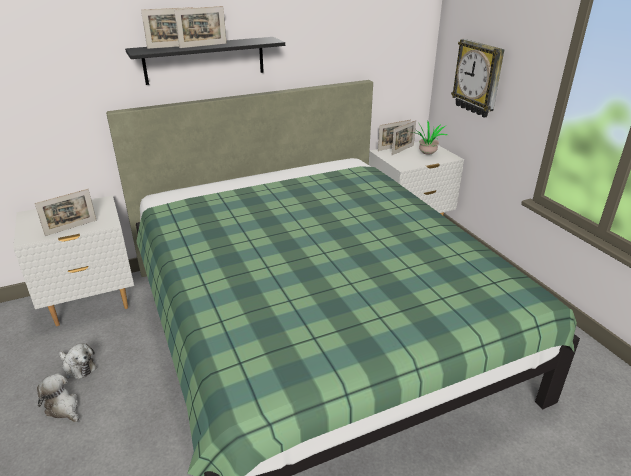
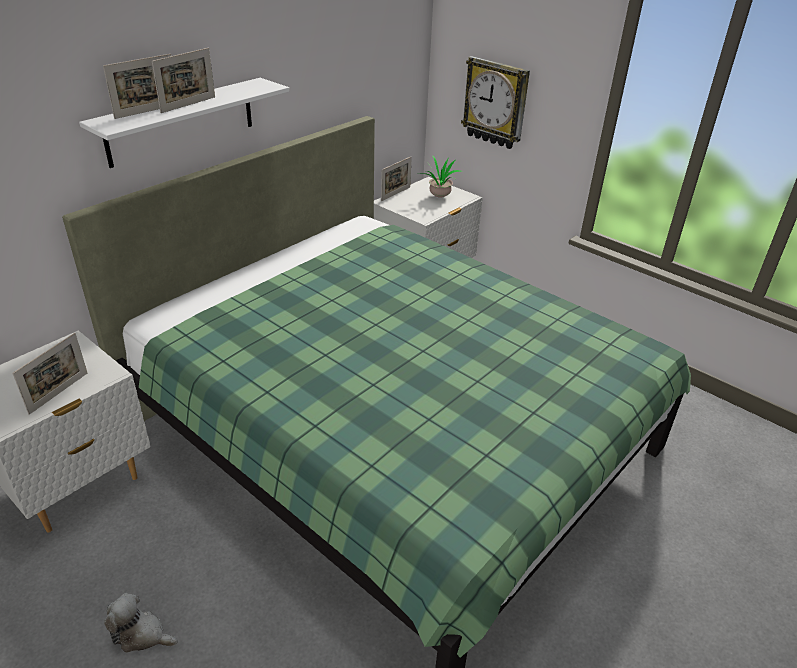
camera: 25 degrees left, 5 degrees up
plush toy [59,343,97,379] -> none
black shelf [125,37,285,85] -> white shelf [79,78,289,168]
picture frame [392,120,416,155] -> none

